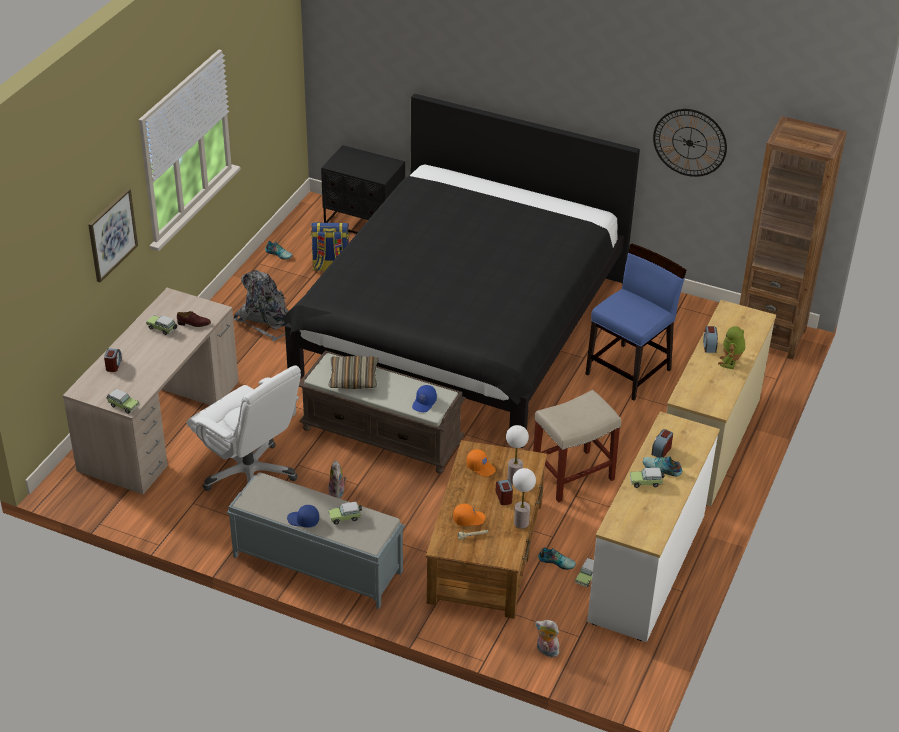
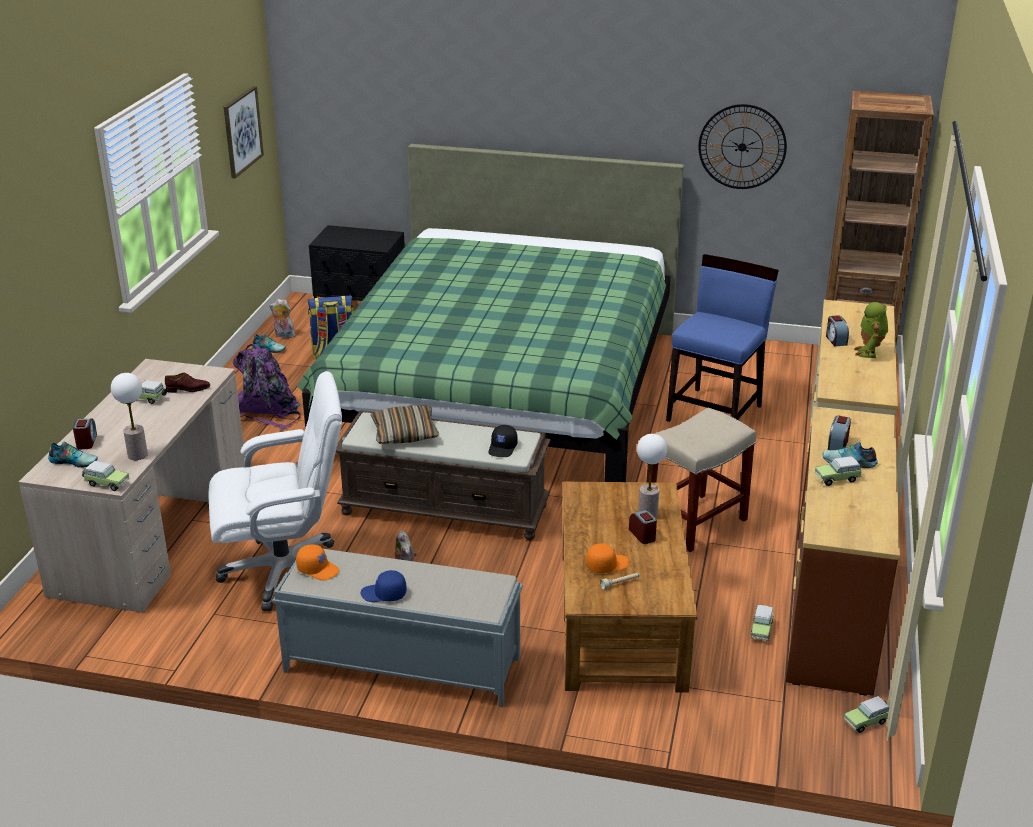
camera: 10 degrees left, 10 degrees down
picture [88,188,138,283] -> picture moved to [224,86,264,179]
white office chair [187,365,301,491] -> white office chair turned 45 degrees counterclockwise [208,371,342,611]
grey backpack [233,270,289,342] -> purple backpack [233,344,301,430]
black bed [282,93,640,448] -> green bed [297,144,684,482]
toy car [328,502,362,525] -> toy car moved to [844,696,890,733]
blue cap [412,385,437,412] -> black cap [489,425,518,457]
orange cap [466,449,496,477] -> orange cap moved to [296,544,339,581]
table lamp [513,468,536,529] -> table lamp moved to [111,373,148,460]
plush toy [535,620,559,657] -> plush toy moved to [269,299,295,338]
shoe [538,547,576,570] -> shoe moved to [48,441,98,468]
white dresser [587,411,720,642] -> brown dresser [786,406,900,696]

